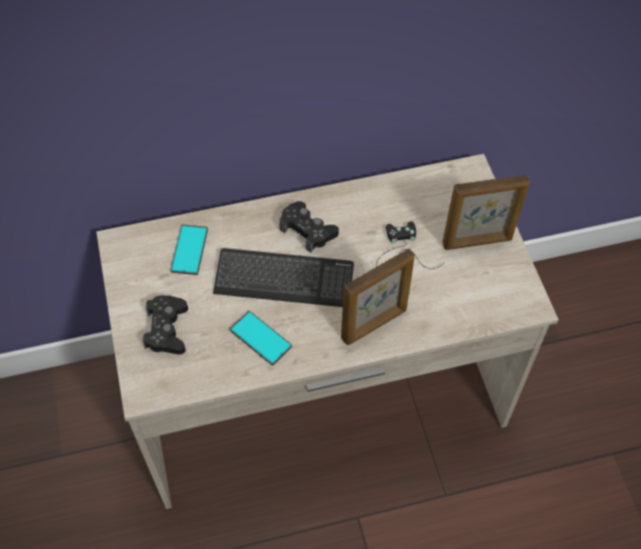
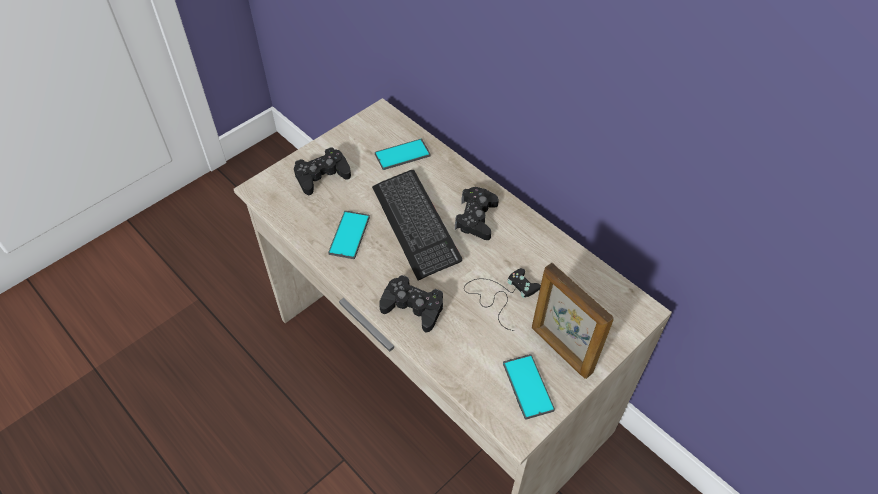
camera: 60 degrees right, 5 degrees down
picture frame [341,249,415,345] -> black game controller [379,275,443,332]
none -> phone [503,354,555,419]

